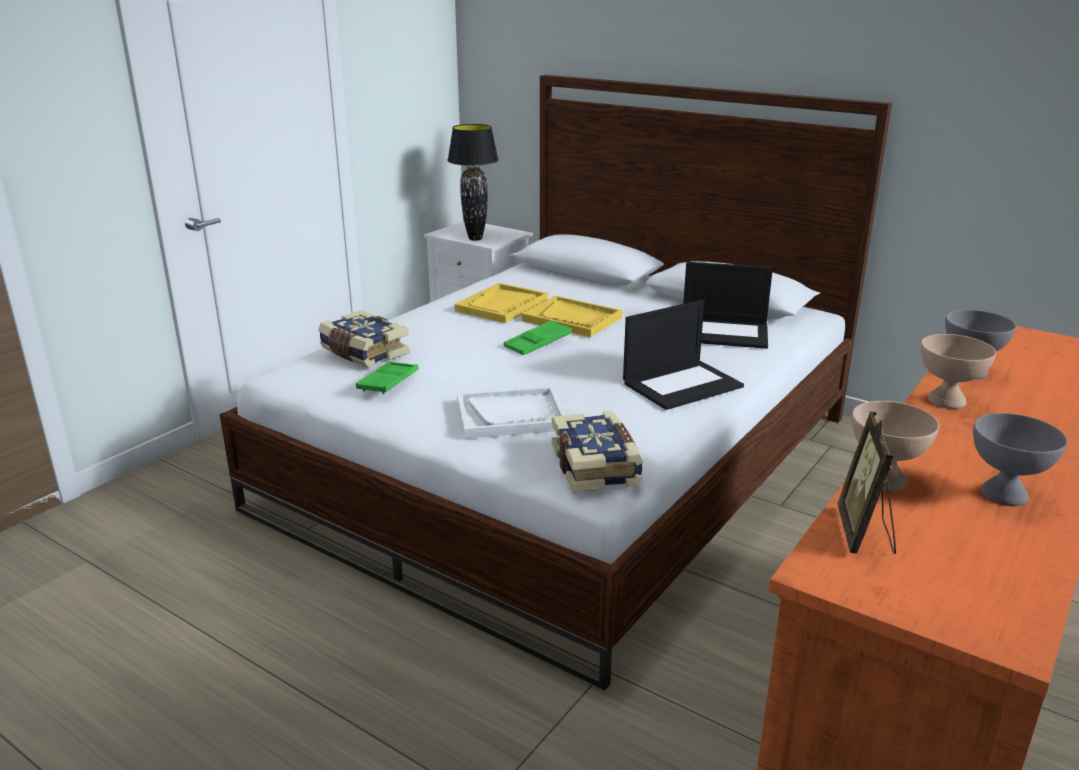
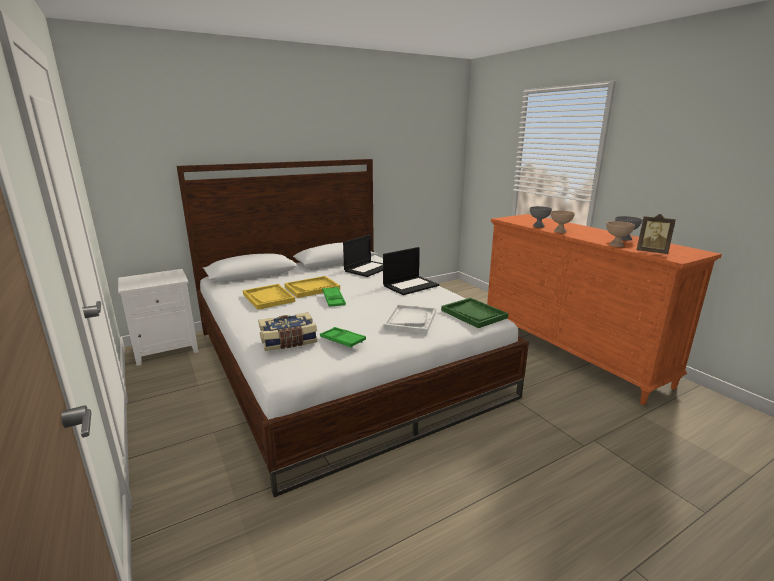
camera: 65 degrees left, 5 degrees down
black table lamp [447,124,499,241] -> none
book [552,411,644,493] -> green tray [441,298,509,328]
laptop [623,300,744,410] -> laptop turned 60 degrees clockwise [383,247,439,295]

